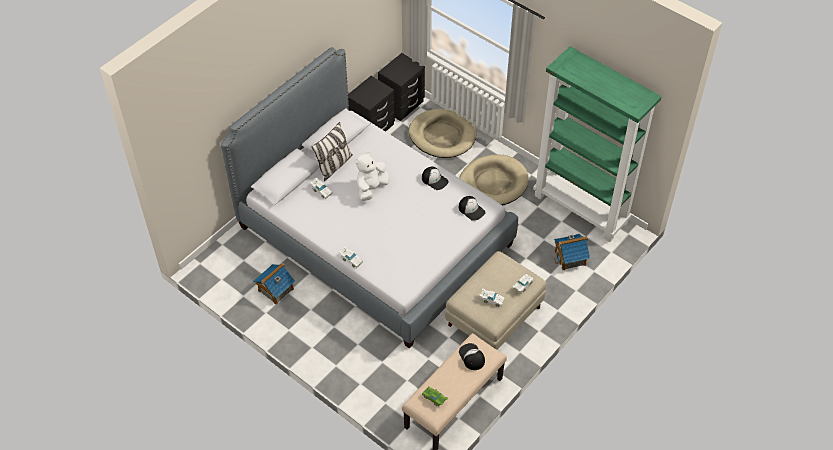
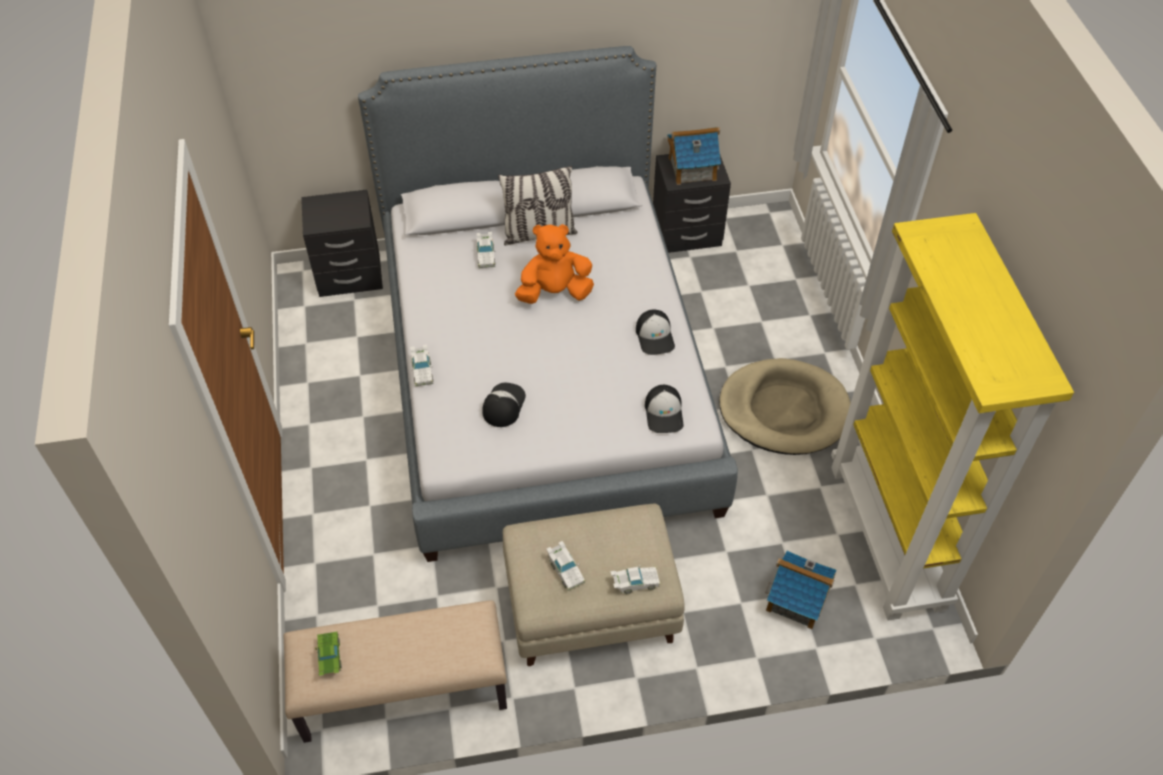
camera: 40 degrees right, 0 degrees up
toy house [253,263,295,305] -> toy house moved to [667,127,721,185]
white plush toy [355,151,389,201] -> orange plush toy [515,224,594,304]
black nightstand [378,53,425,121] -> black nightstand moved to [301,190,383,297]
beige dog bed [409,109,476,158] -> none
cap [459,343,485,370] -> cap moved to [482,383,526,427]
green bookcase [533,46,662,242] -> yellow bookcase [831,213,1074,621]

